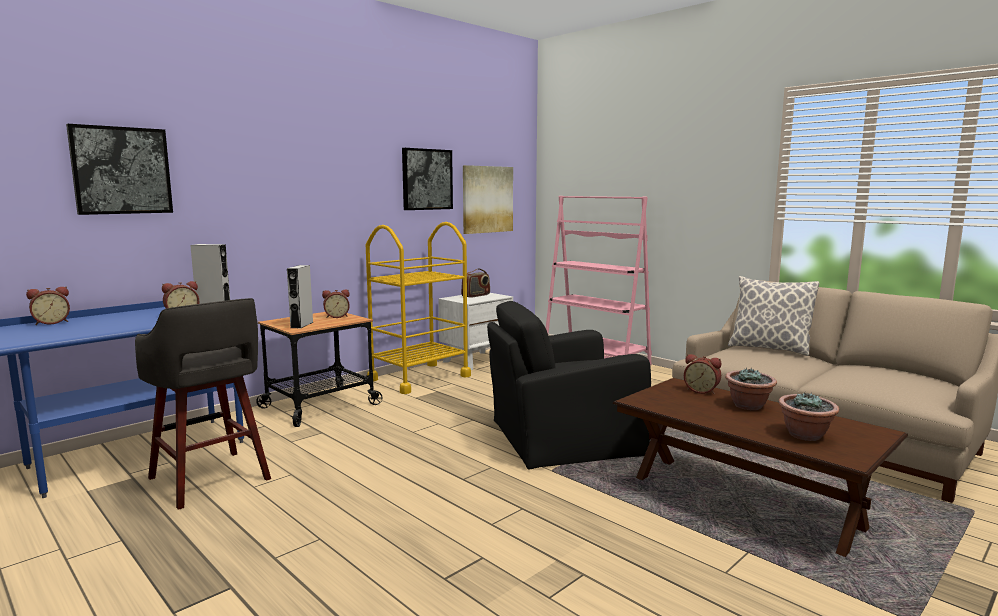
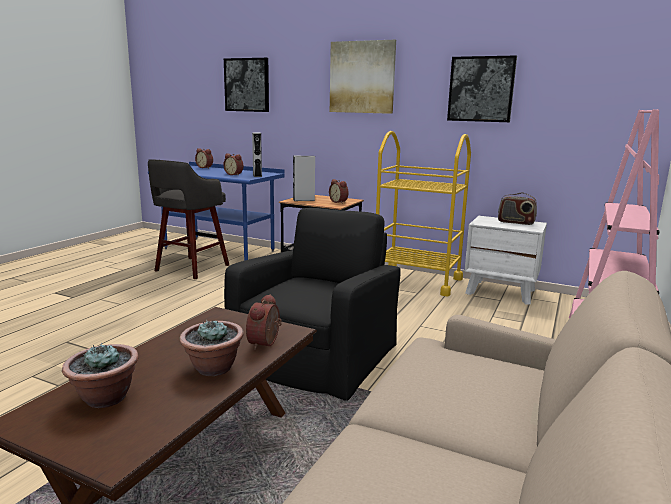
camera: 70 degrees right, 5 degrees up
picture [463,165,513,234] -> picture moved to [330,40,396,114]
black armchair [487,301,651,470] -> black armchair turned 60 degrees clockwise [224,208,401,401]
pillow [728,276,820,356] -> none

